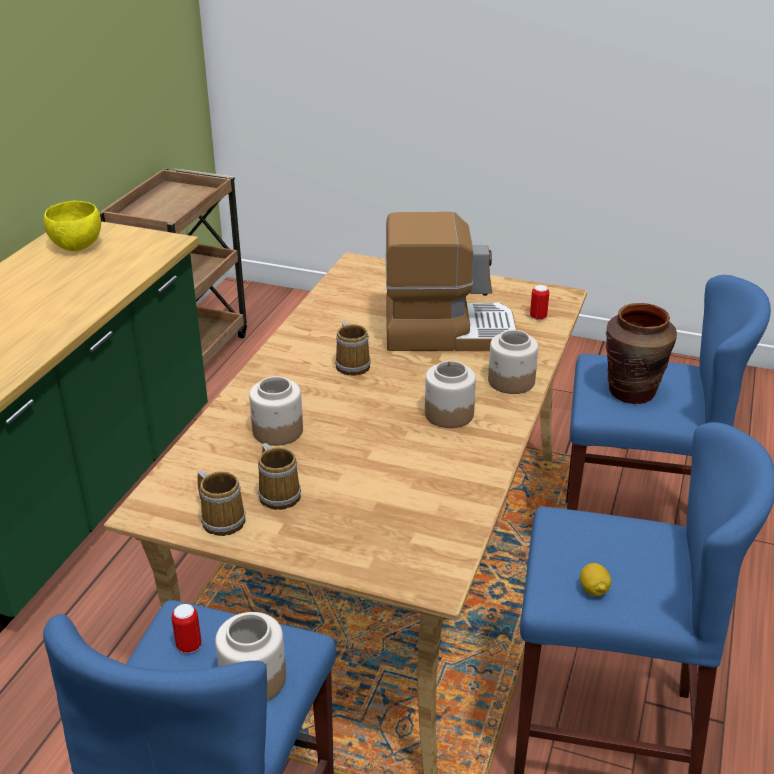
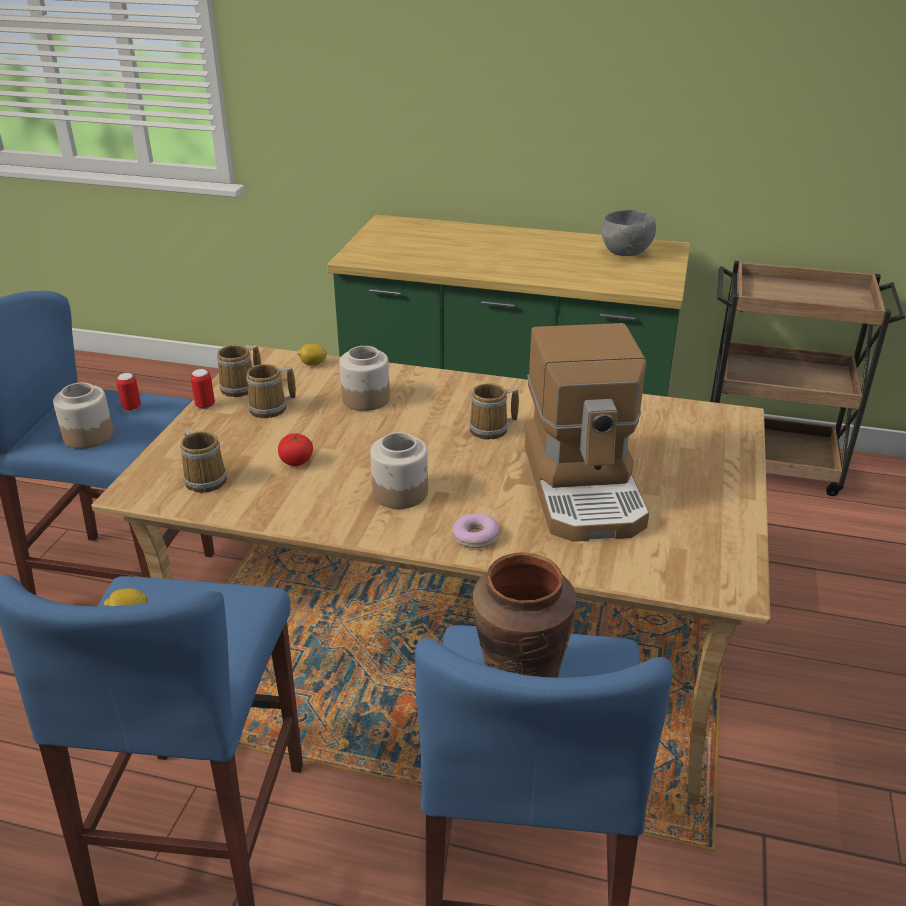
camera: 85 degrees right, 0 degrees up
yellow bowl [44,201,101,251] -> grey bowl [601,210,656,256]
jar [488,330,538,394] -> donut [452,514,499,548]
can [530,285,549,320] -> can moved to [191,369,215,409]
none -> mug [180,429,227,493]
none -> tomato [278,433,313,466]
none -> lemon [297,344,327,365]

